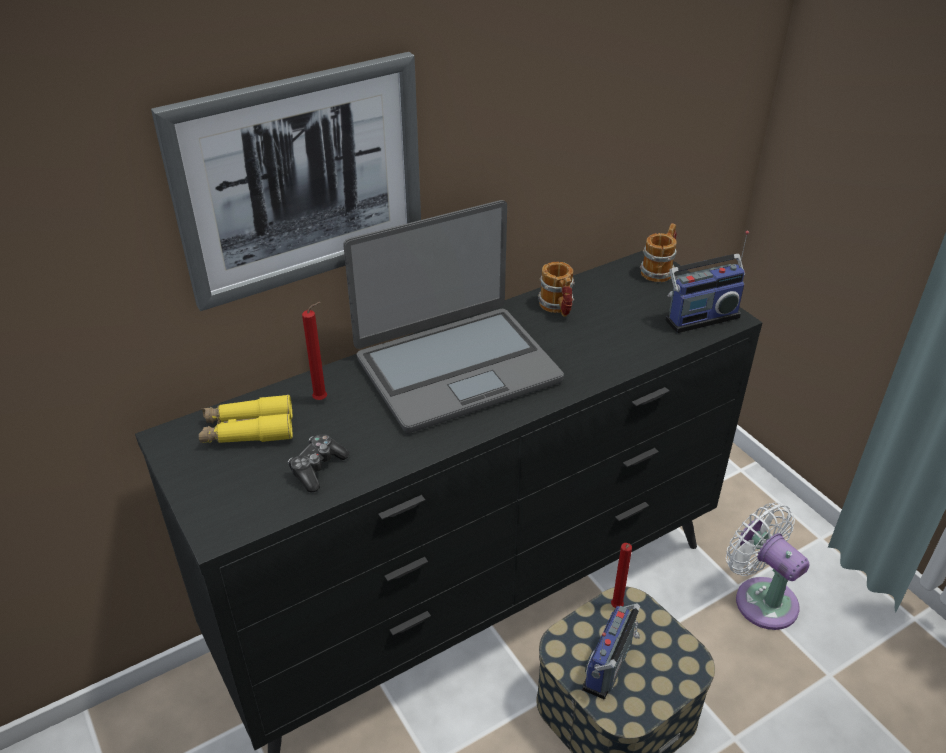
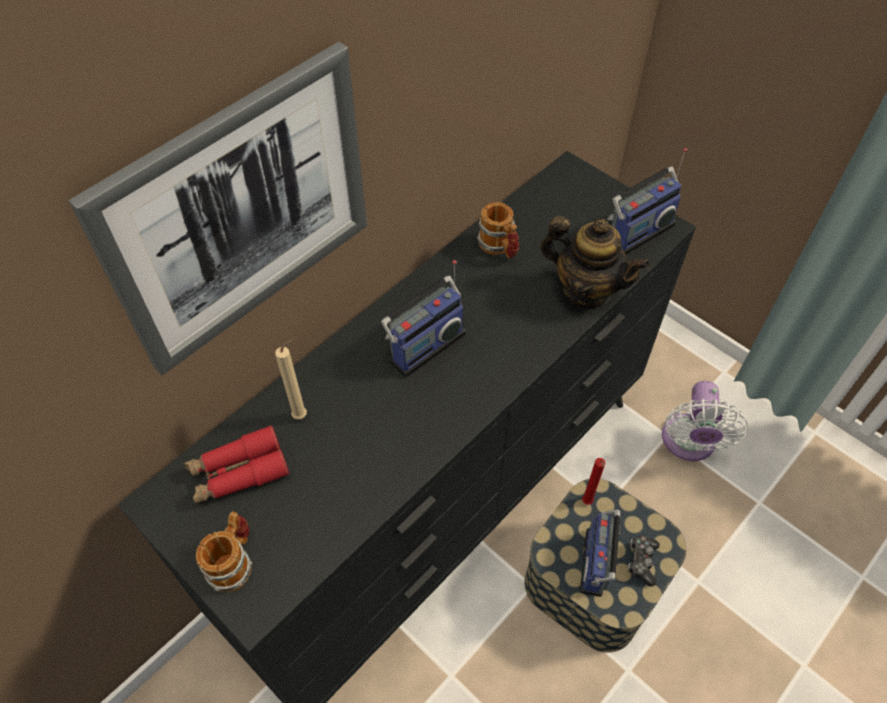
camera: 15 degrees left, 15 degrees up
yellow binoculars [198,394,292,443] -> red binoculars [183,426,289,504]
game controller [288,434,350,493] -> game controller moved to [628,535,660,586]
red candle [302,302,327,400] -> beige candle [275,339,307,419]
laptop [343,200,564,433] -> radio [381,260,465,378]
mug [640,223,677,282] -> mug moved to [196,512,252,592]
white fan [726,502,810,630] -> white fan turned 120 degrees counterclockwise [662,381,748,461]
none -> teapot [540,216,650,308]

